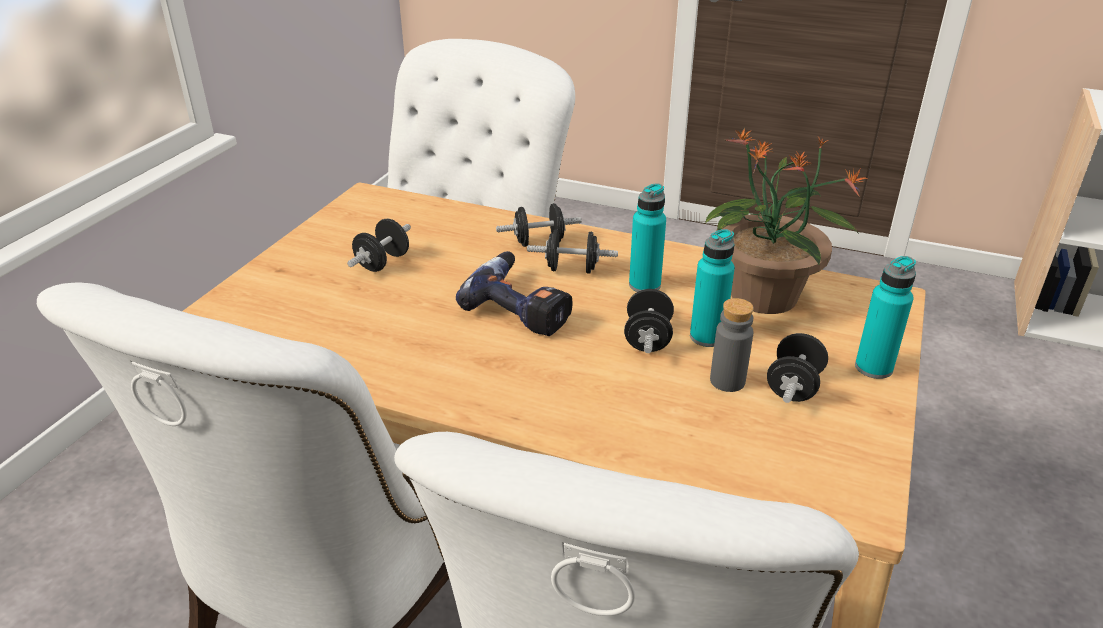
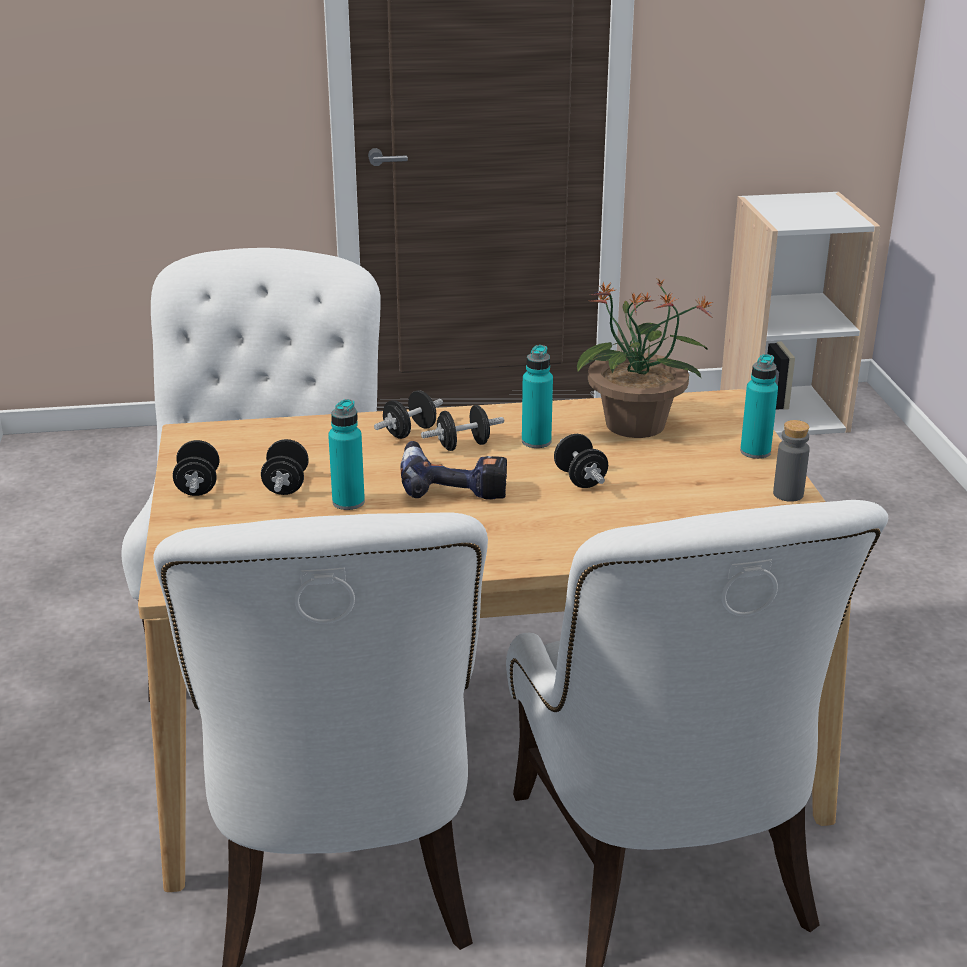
camera: 30 degrees left, 5 degrees down
turquoise bottle [690,229,735,347] -> turquoise bottle moved to [328,399,365,510]
grey bottle [710,298,754,392] -> grey bottle moved to [773,420,810,502]
black dumbbell [767,333,828,403] -> black dumbbell moved to [173,440,219,496]

